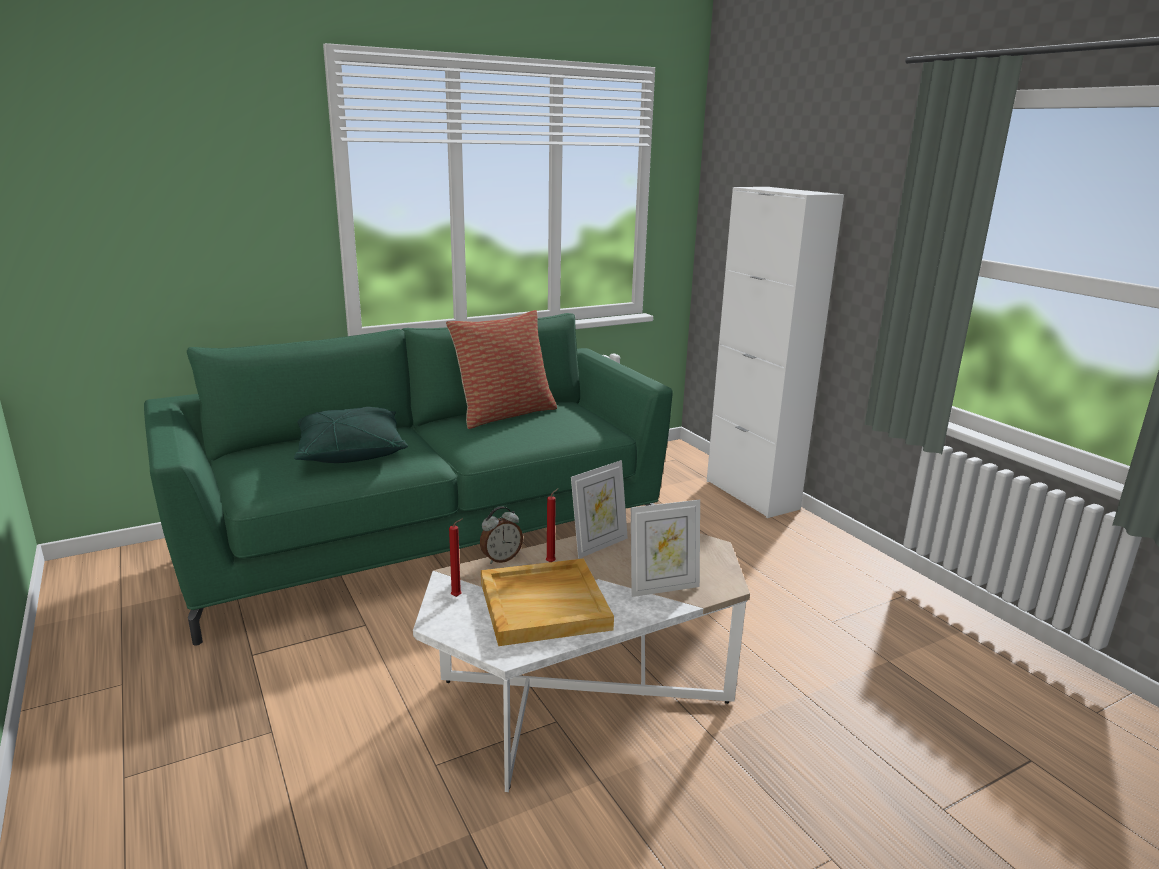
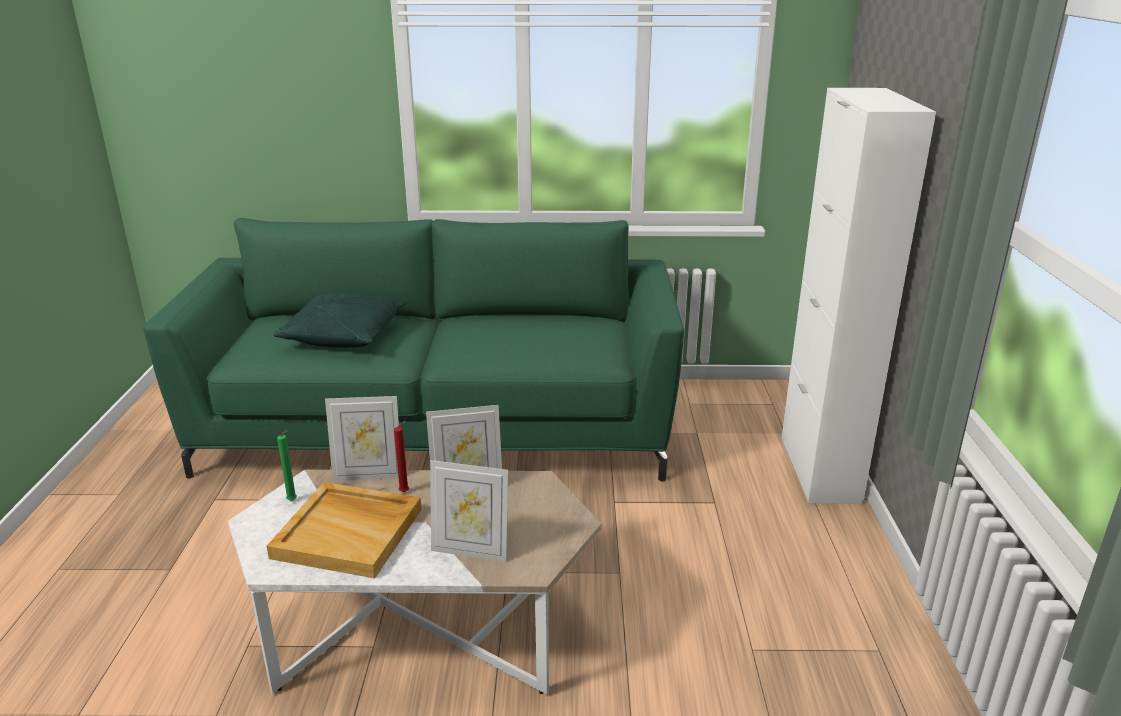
camera: 30 degrees right, 5 degrees up
pillow [446,310,557,429] -> none
red candle [449,518,463,597] -> green candle [277,430,297,501]
alarm clock [480,506,523,564] -> picture frame [325,396,399,481]

